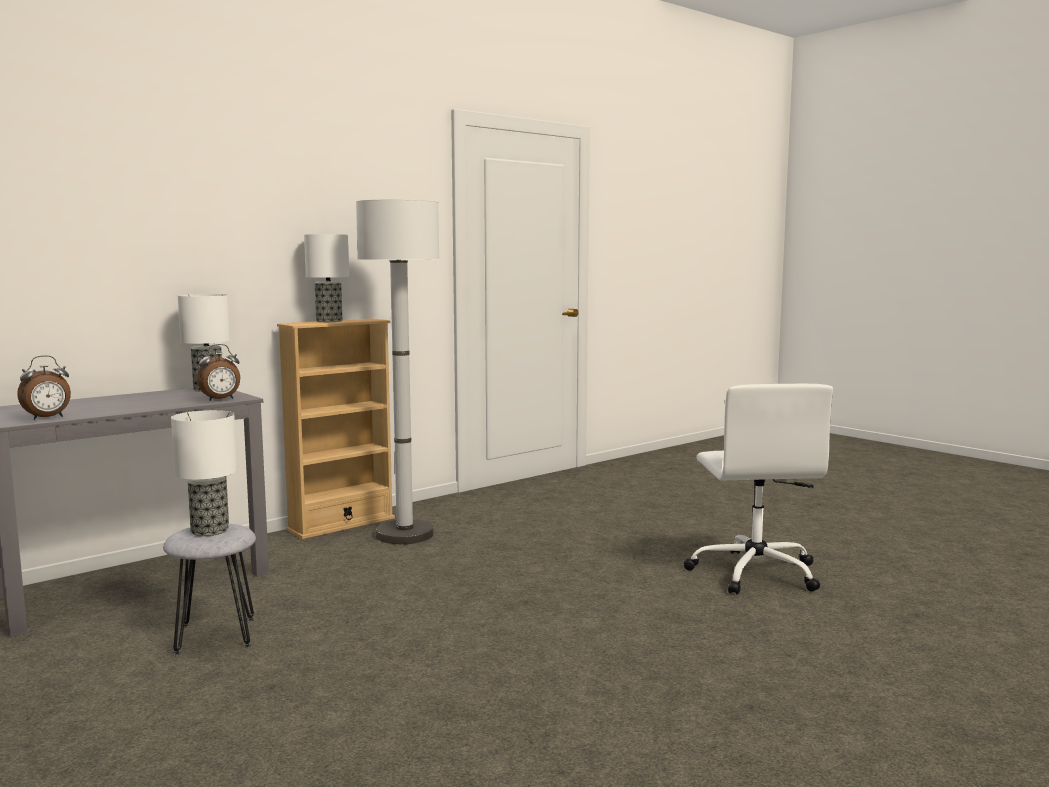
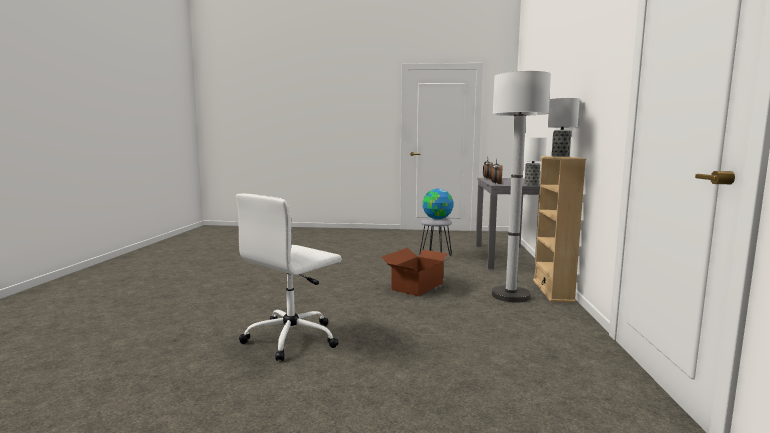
camera: 135 degrees right, 0 degrees up
table lamp [171,410,237,536] -> globe [423,189,453,220]
white office chair [684,384,833,595] -> white office chair turned 90 degrees counterclockwise [236,193,342,361]
none -> cardboard box [381,248,451,296]

